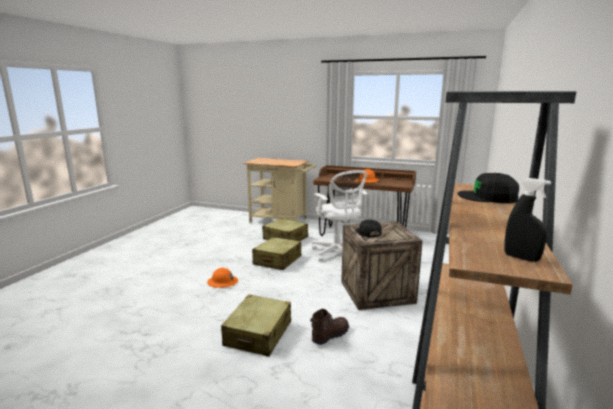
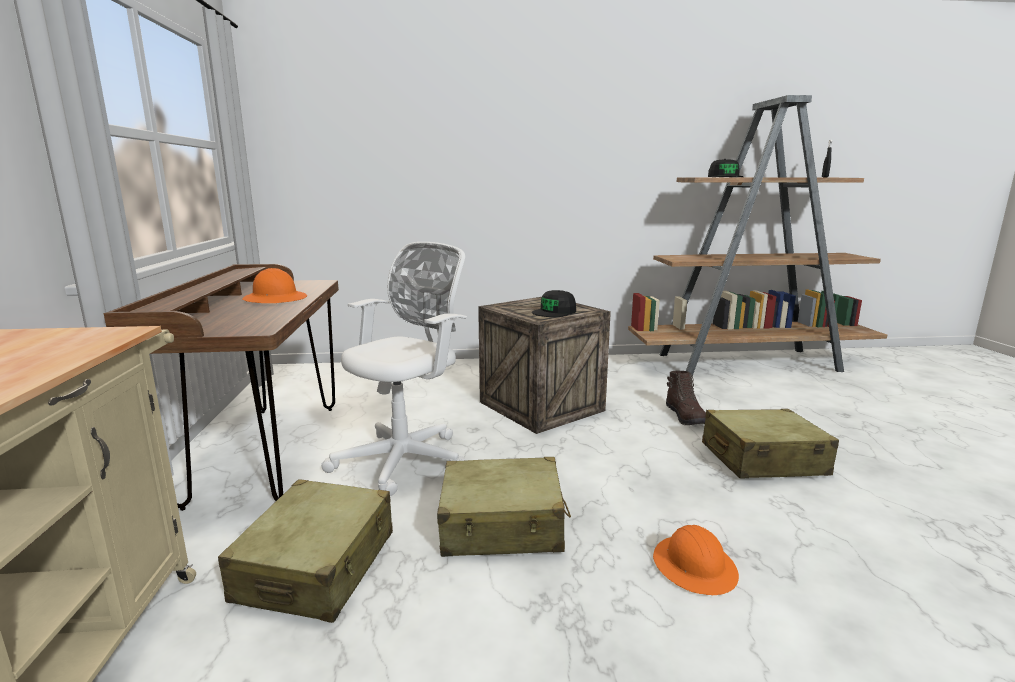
camera: 115 degrees left, 0 degrees up
brown boot [310,309,349,345] -> brown boot turned 120 degrees counterclockwise [666,371,706,425]

